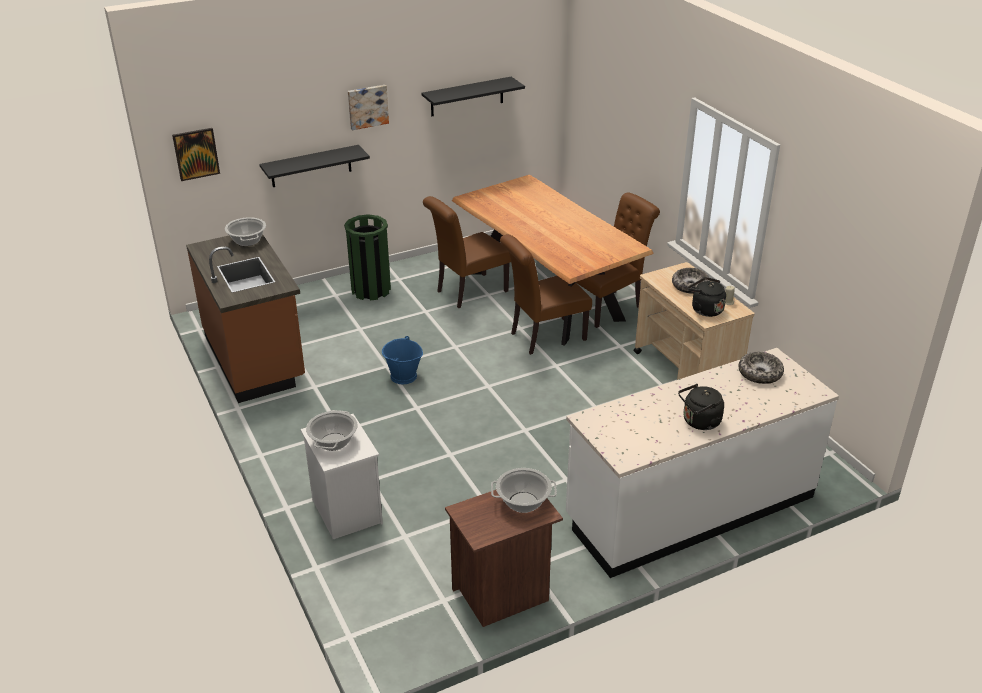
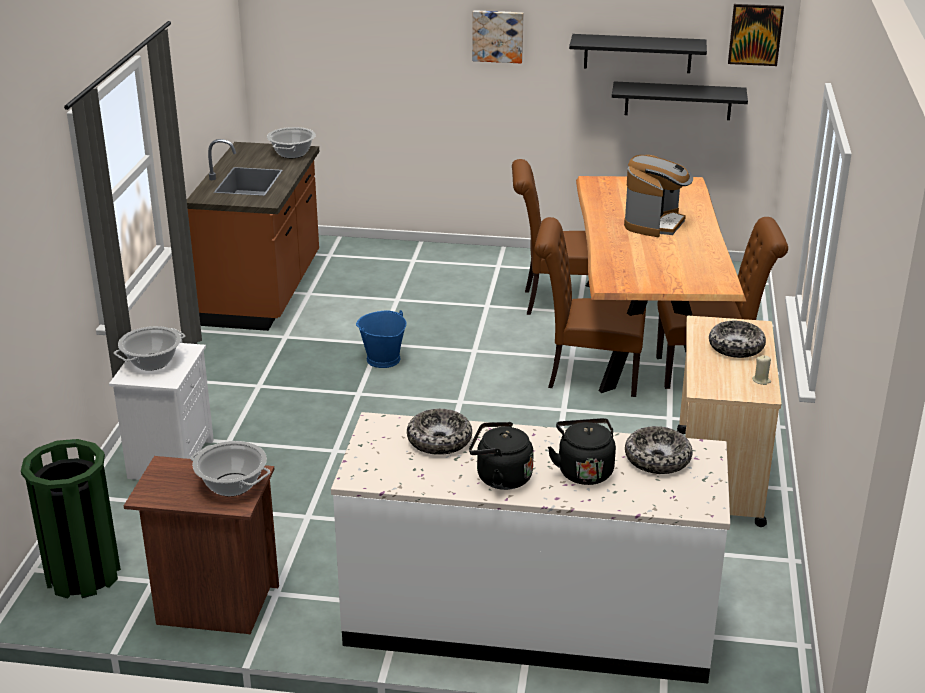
camera: 35 degrees right, 5 degrees down
picture [172,128,220,181] -> picture moved to [728,4,784,66]
black shelf [259,145,370,187] -> black shelf moved to [612,81,748,120]
green trash can [344,214,391,301] -> green trash can moved to [21,439,121,599]
black kettle [688,277,726,317] -> black kettle moved to [548,418,616,485]
none -> bowl [407,409,472,455]
none -> coffee machine [624,155,693,237]

